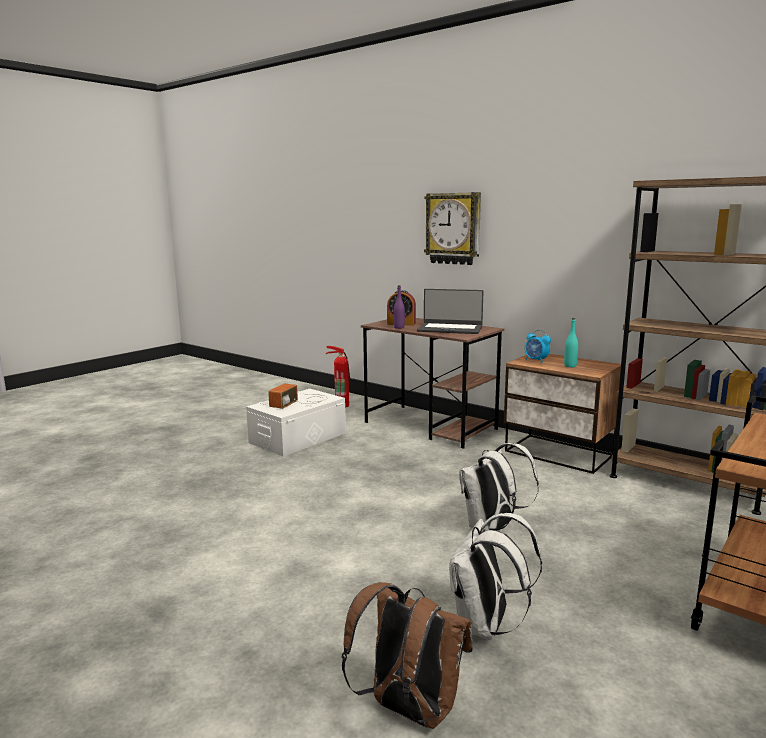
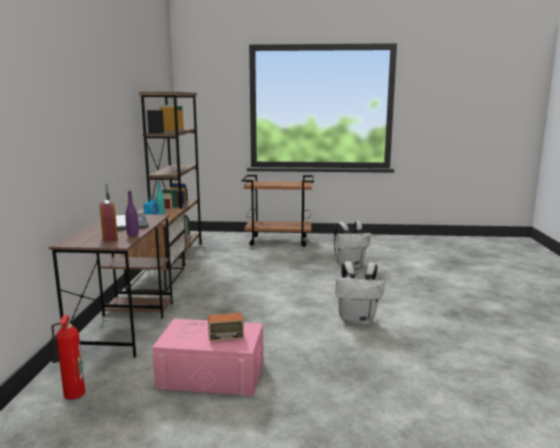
camera: 125 degrees left, 0 degrees up
white storage box [246,389,346,457] -> pink storage box [152,319,263,396]
brown backpack [342,582,473,729] -> none
wall clock [424,192,481,265] -> none
white backpack [459,443,539,531] -> white backpack moved to [336,261,385,325]

